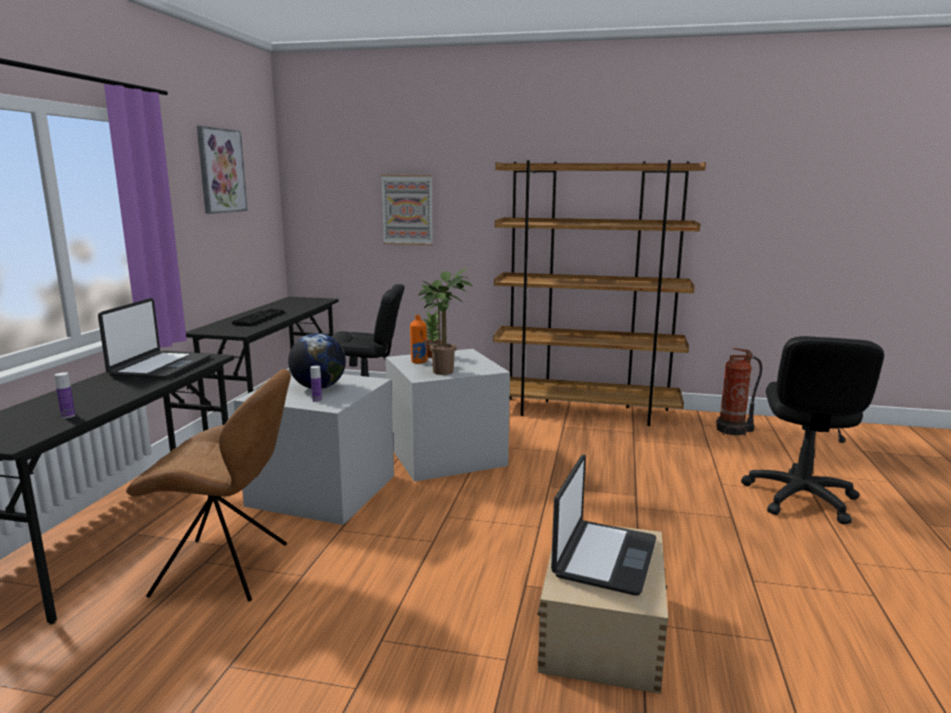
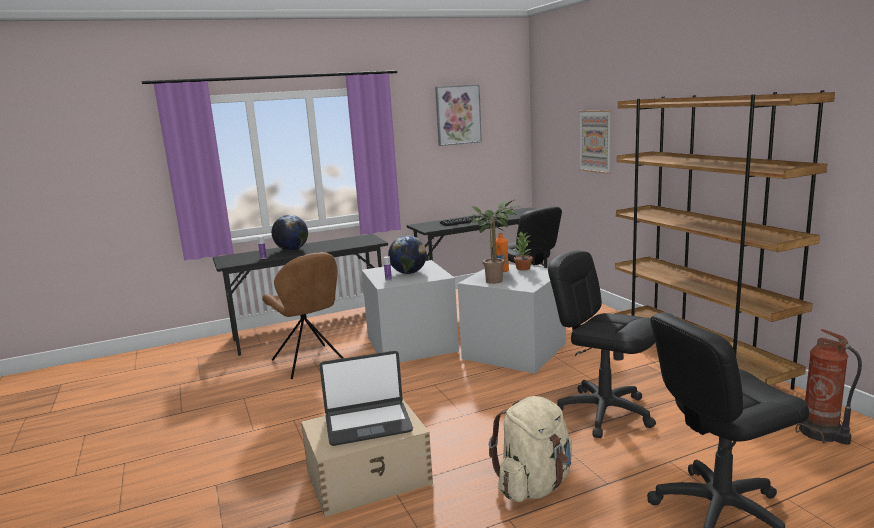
camera: 55 degrees right, 0 degrees up
laptop [98,298,211,379] -> none
none -> globe [271,215,308,251]
none -> beige backpack [489,396,572,502]
none -> black office chair [548,250,656,438]

